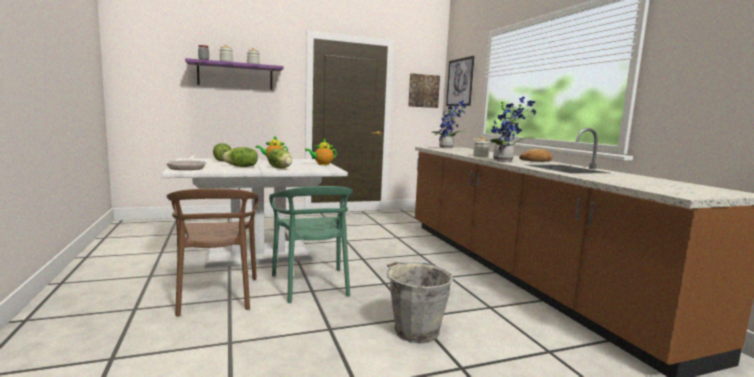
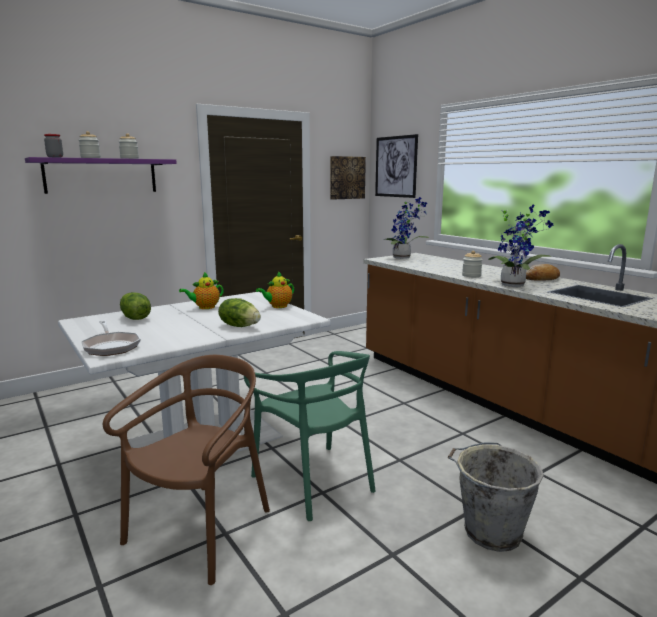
camera: 15 degrees left, 5 degrees up
brown chair [167,189,259,317] -> brown chair turned 120 degrees counterclockwise [103,355,270,585]
lettuce [222,147,258,167] -> none

